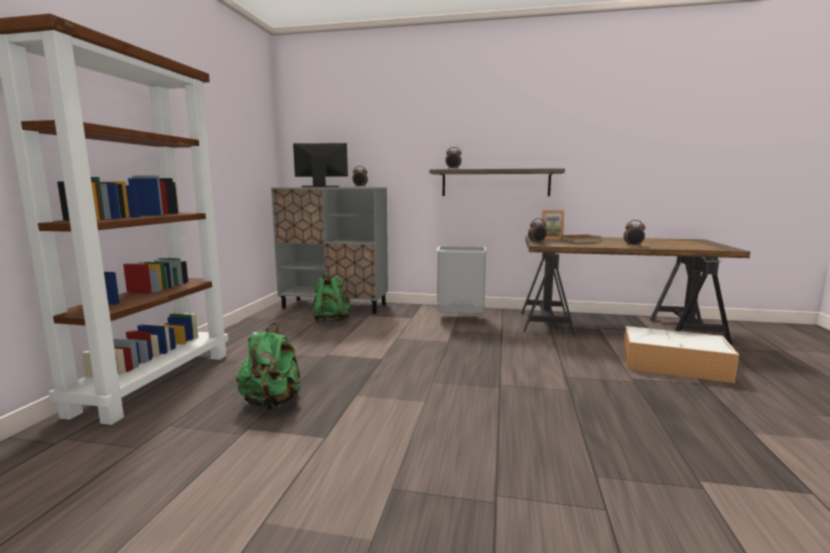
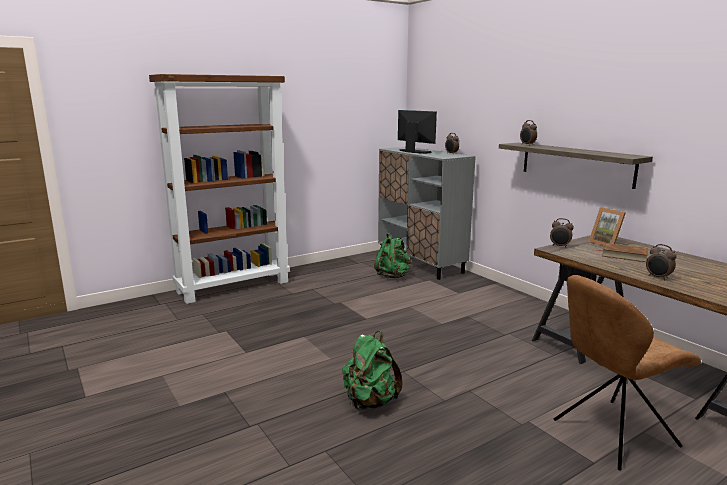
camera: 45 degrees right, 5 degrees up
green backpack [236,323,301,410] -> green backpack moved to [342,331,402,410]
grey trash can [436,246,488,314] -> none
storage box [623,326,739,383] -> brown chair [554,275,701,470]

